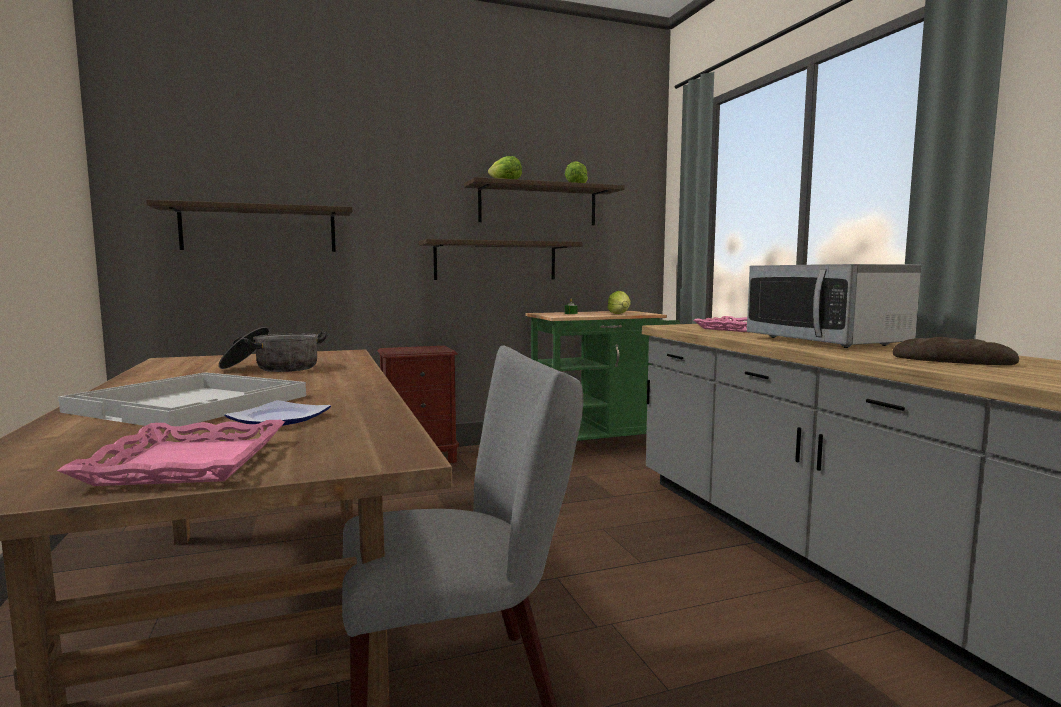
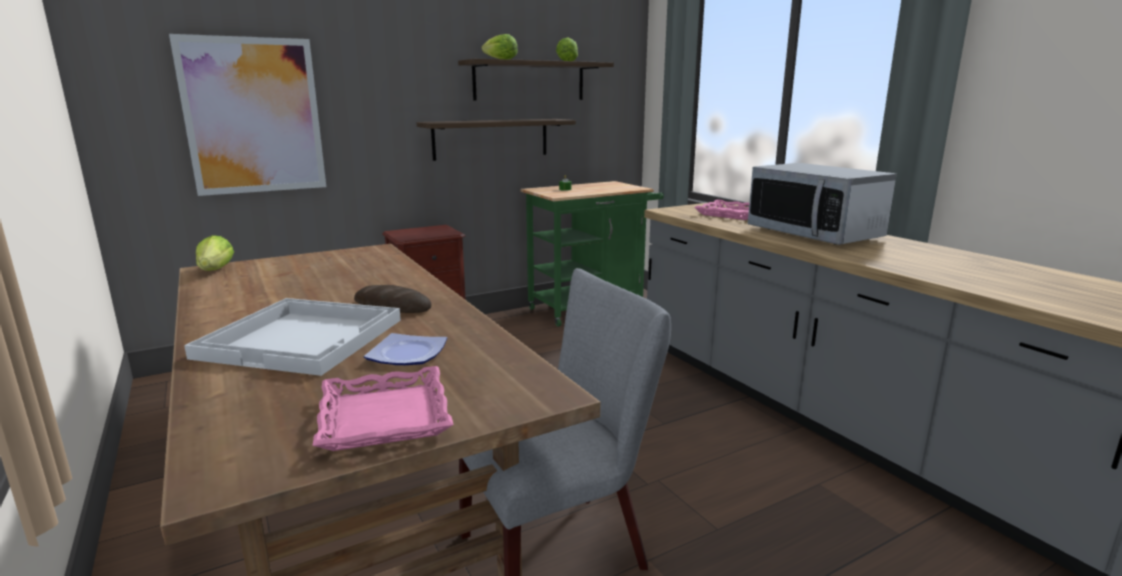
camera: 10 degrees left, 10 degrees up
shelf [146,200,353,252] -> picture [169,34,326,196]
cooking pot [219,327,327,372] -> none
lettuce [607,291,630,314] -> lettuce moved to [196,235,234,271]
bread [893,337,1019,365] -> bread moved to [354,285,432,313]

